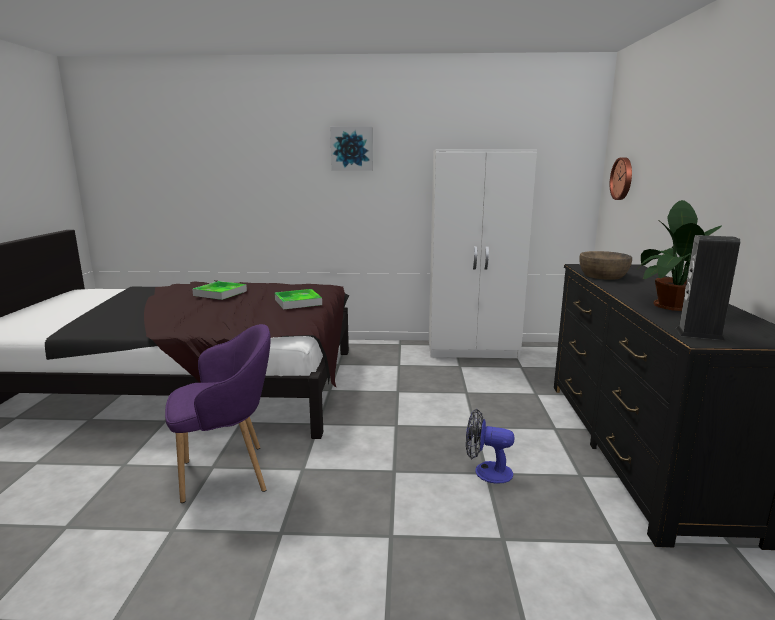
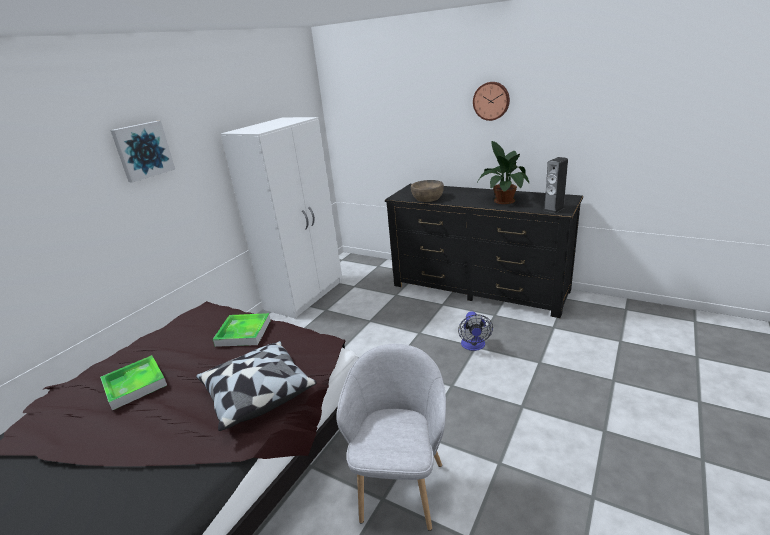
camera: 60 degrees left, 10 degrees up
purple armchair [165,324,271,503] -> grey armchair [336,344,446,531]
fan [466,409,515,484] -> fan turned 45 degrees counterclockwise [458,311,493,351]
wall clock [610,157,632,200] -> wall clock moved to [473,82,510,121]
none -> pillow [196,341,317,431]

